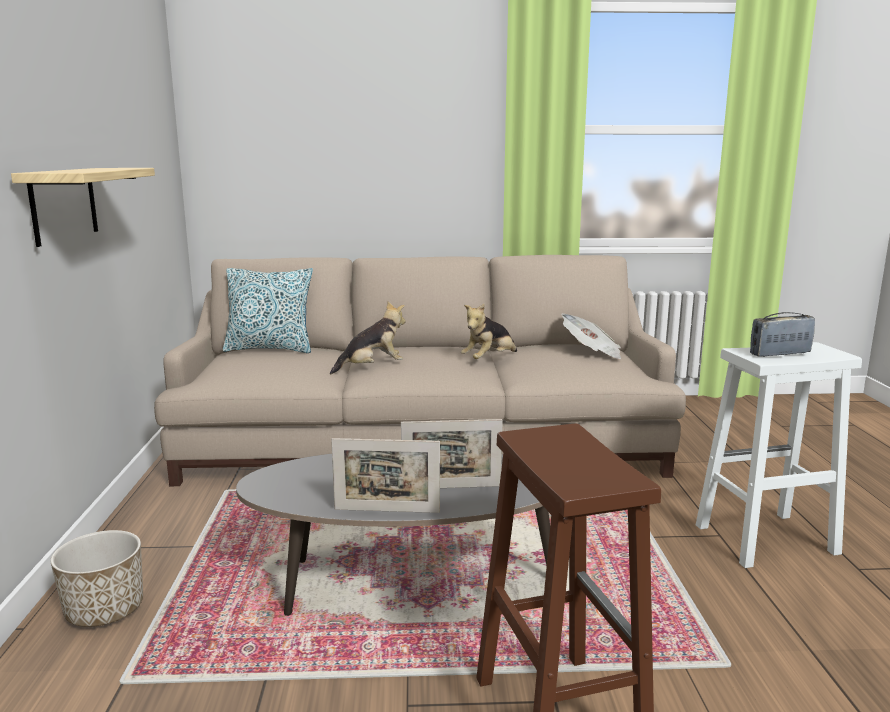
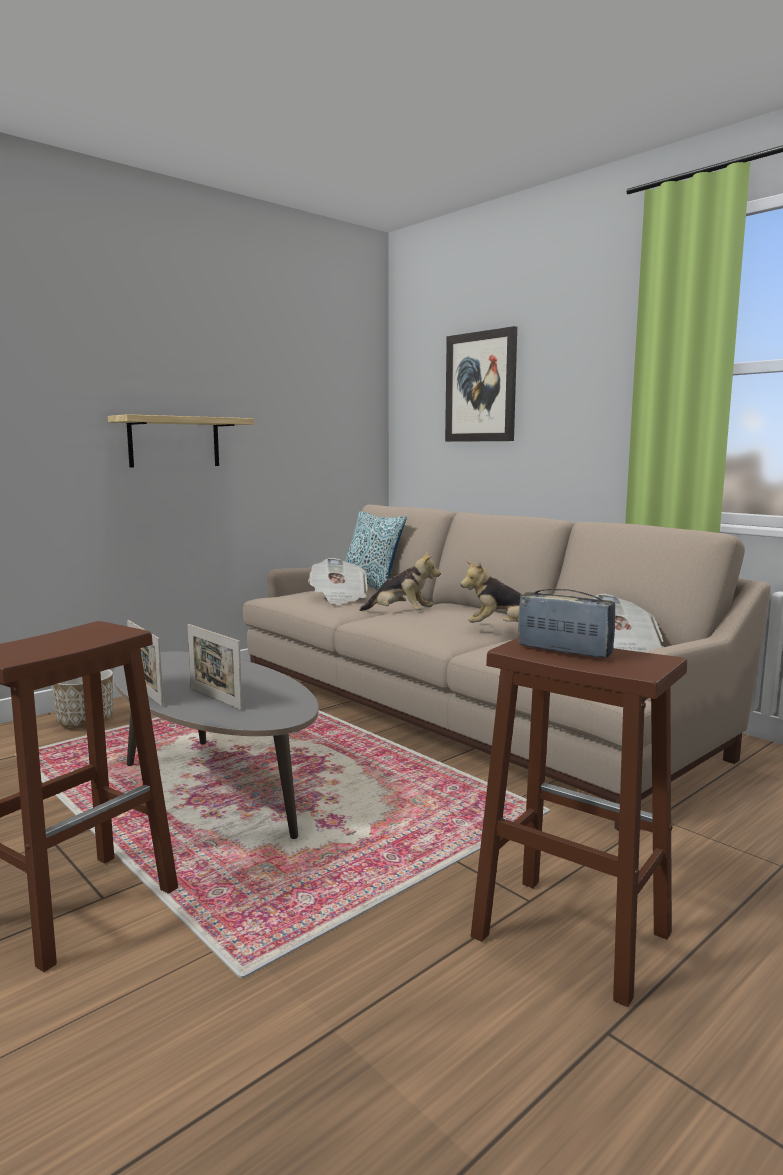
camera: 50 degrees right, 5 degrees down
white stool [696,342,862,568] -> brown stool [471,637,687,1007]
none -> newspaper [308,558,367,605]
none -> picture [445,326,517,442]

